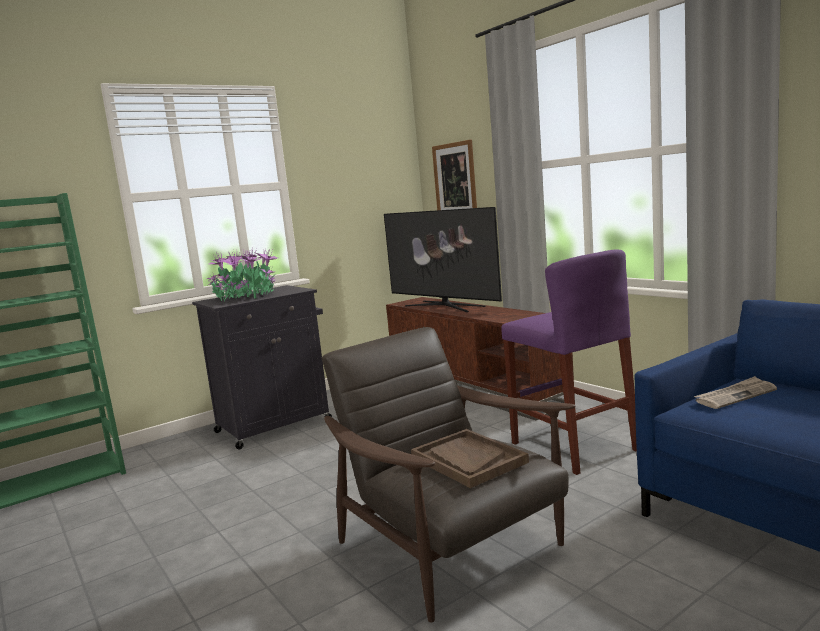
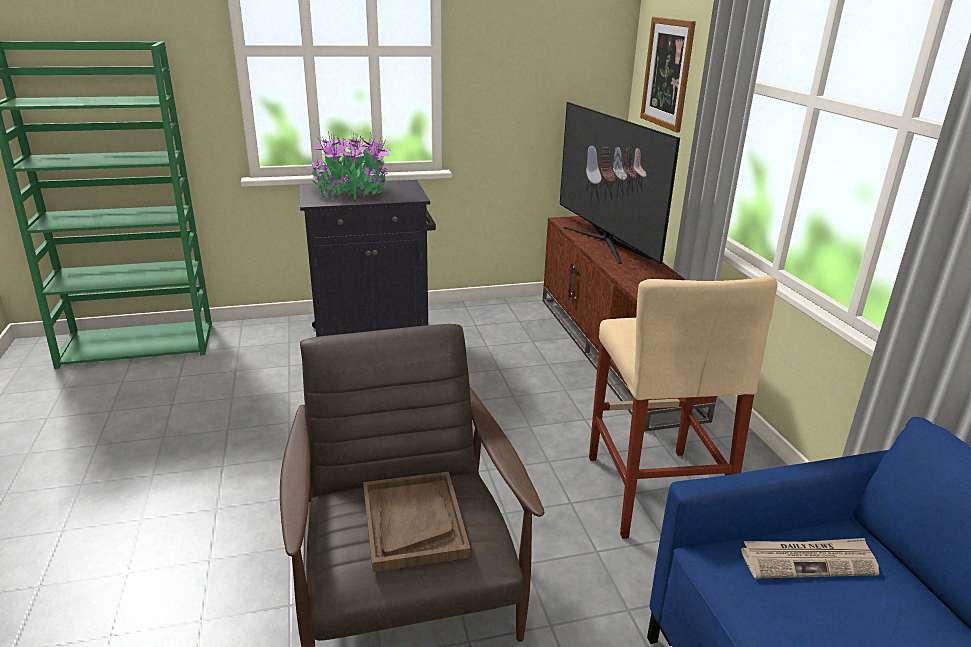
camera: 20 degrees right, 15 degrees up
purple stool [501,249,637,475] -> beige stool [589,276,778,539]

